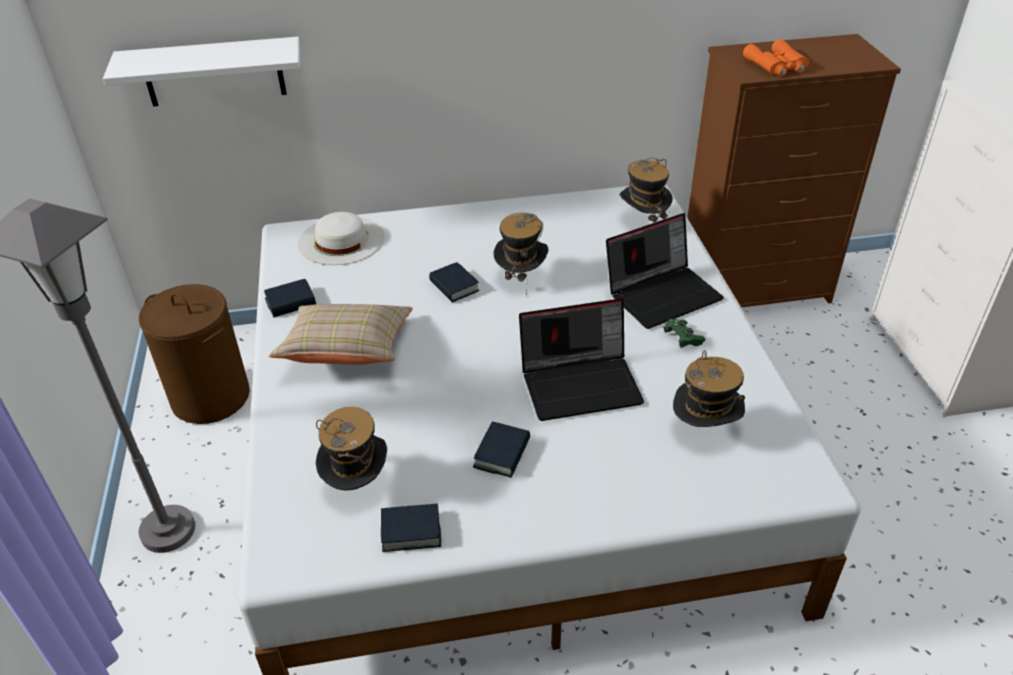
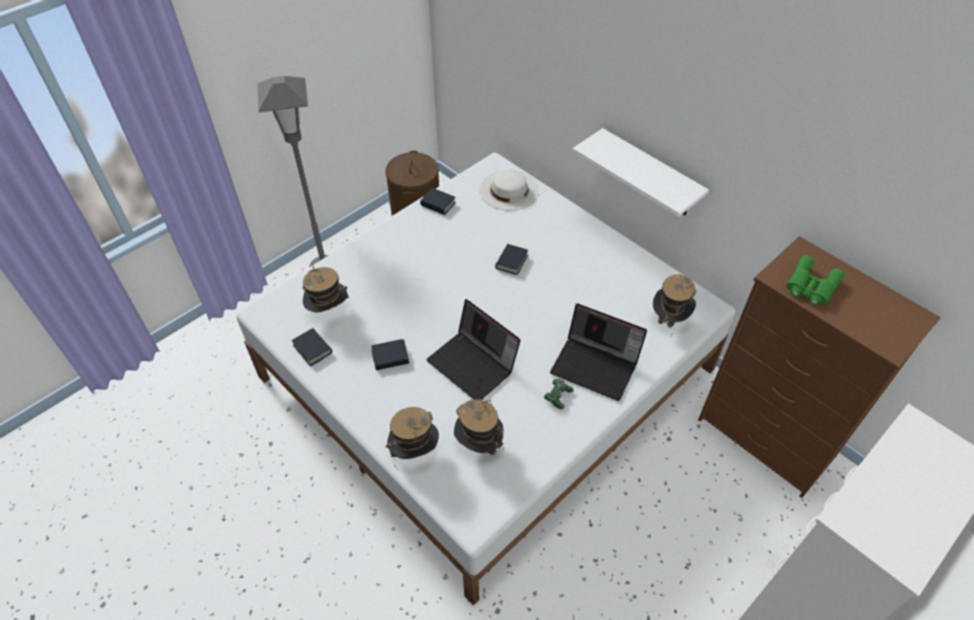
camera: 55 degrees right, 10 degrees up
white shelf [103,37,300,106] -> white shelf moved to [572,128,709,217]
beige pillow [269,304,413,365] -> none
hat [493,213,549,296] -> hat moved to [386,407,439,467]
orange binoculars [743,39,809,76] -> green binoculars [786,255,845,306]

